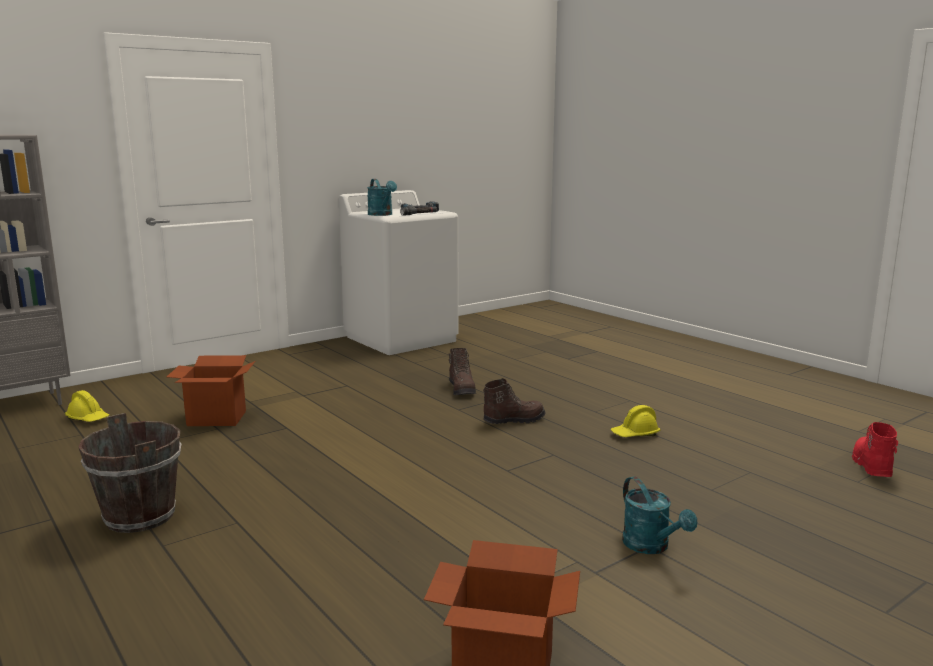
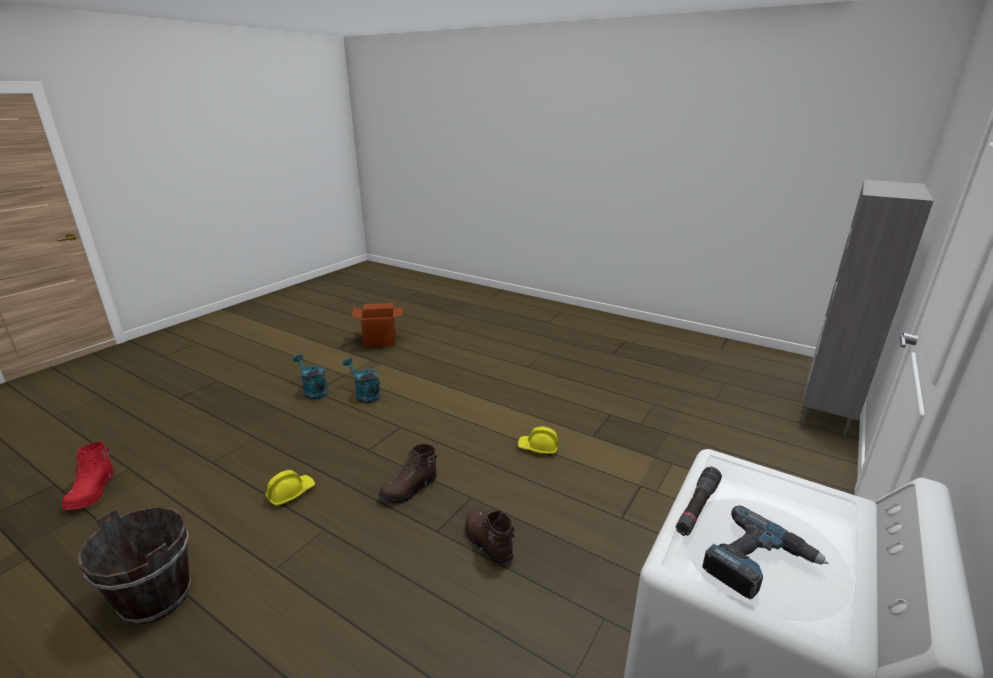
camera: 160 degrees right, 10 degrees up
yellow hard hat [65,390,109,422] -> yellow hard hat moved to [518,426,559,456]
brown bucket [78,413,182,533] -> brown bucket moved to [78,506,191,625]
cardboard box [167,355,256,426] -> none
turquoise watering can [367,179,397,216] -> turquoise watering can moved to [343,357,381,403]

